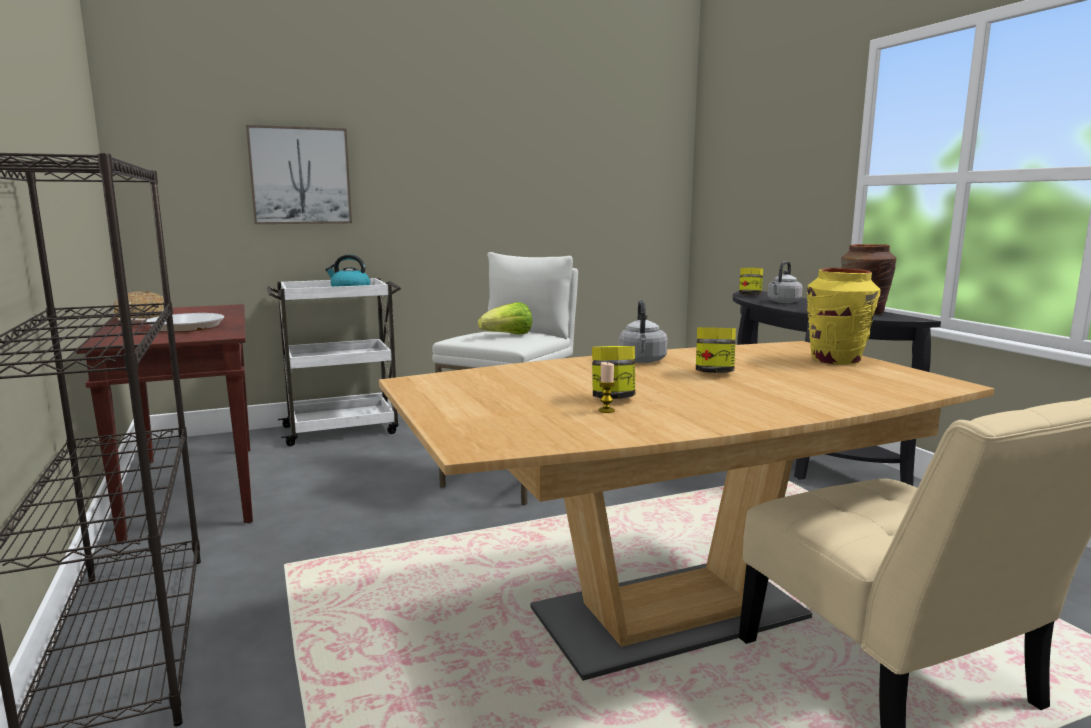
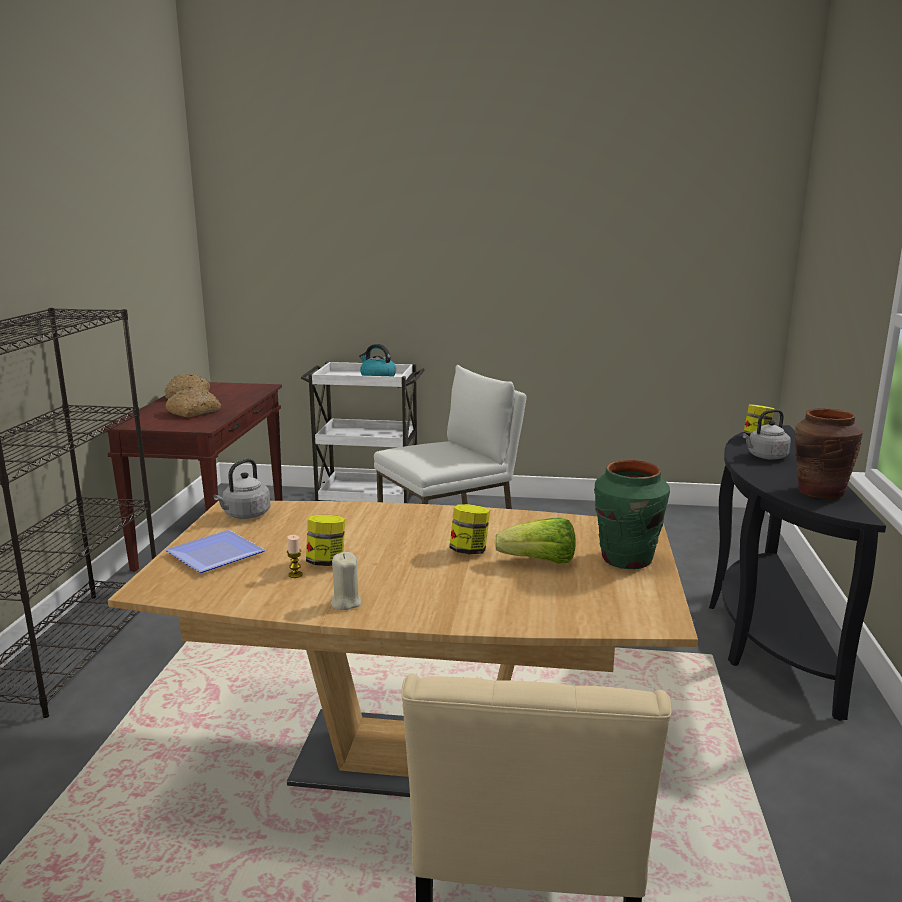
camera: 30 degrees right, 5 degrees up
frying pan [118,313,224,332] -> bread [165,388,221,417]
picture [246,125,352,224] -> none
lettuce [478,302,532,334] -> lettuce moved to [494,517,576,564]
grey kettle [618,300,668,363] -> grey kettle moved to [213,458,270,519]
yellow vase [807,268,880,365] -> green vase [594,460,670,569]
none -> plate [166,530,265,573]
none -> beige candle [331,552,361,610]

